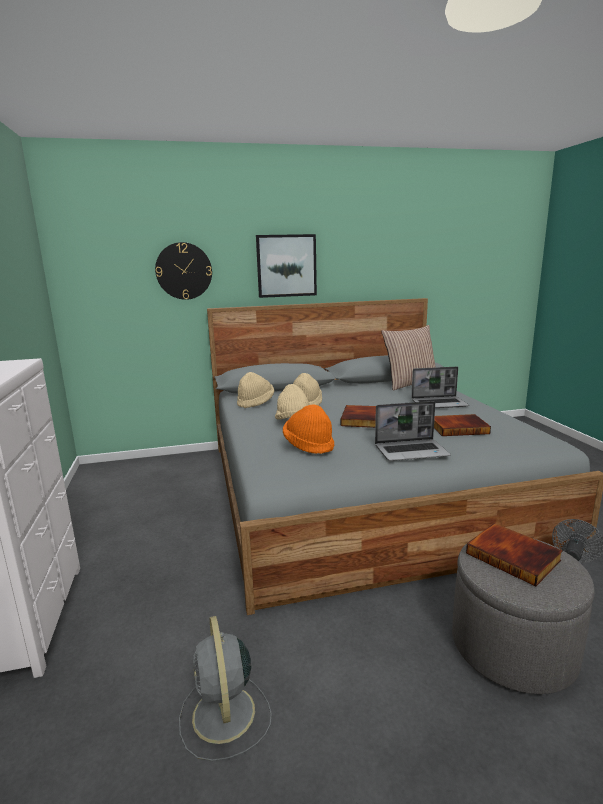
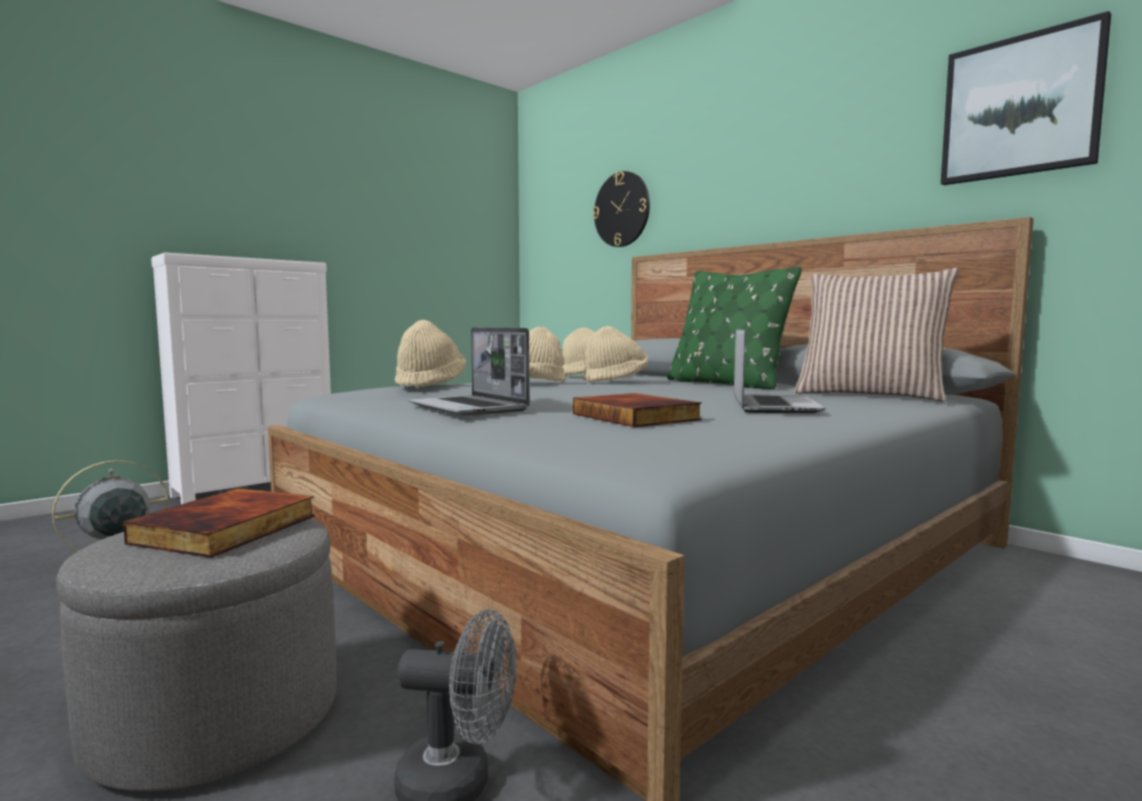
camera: 60 degrees right, 10 degrees down
picture [256,234,317,298] -> picture moved to [941,11,1111,185]
orange hat [283,404,334,454] -> beige hat [395,320,466,387]
book [340,405,376,428] -> none
laptop [411,367,469,408] -> laptop turned 135 degrees counterclockwise [734,329,825,414]
none -> green pillow [667,267,802,390]

